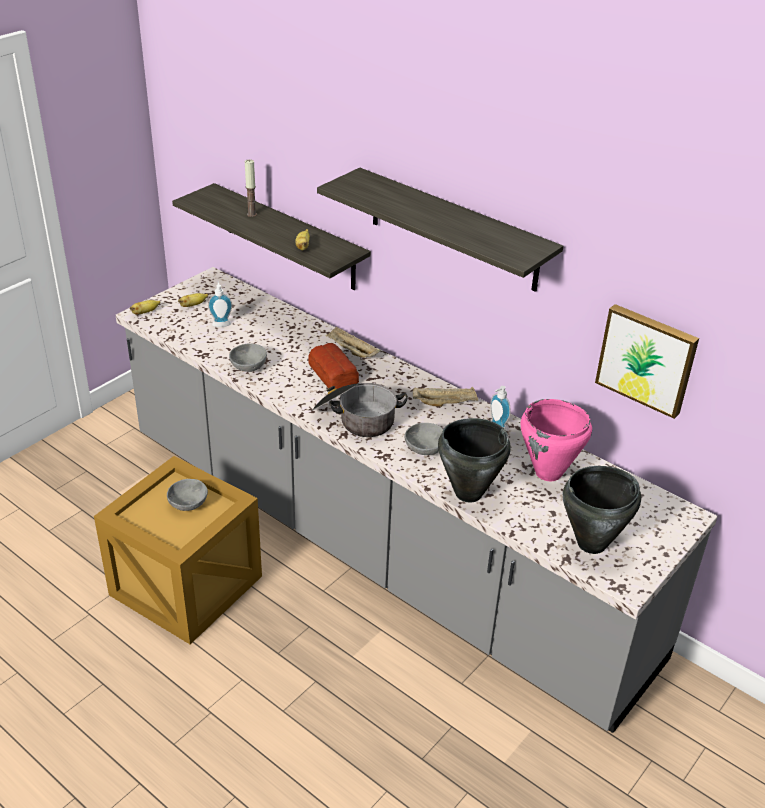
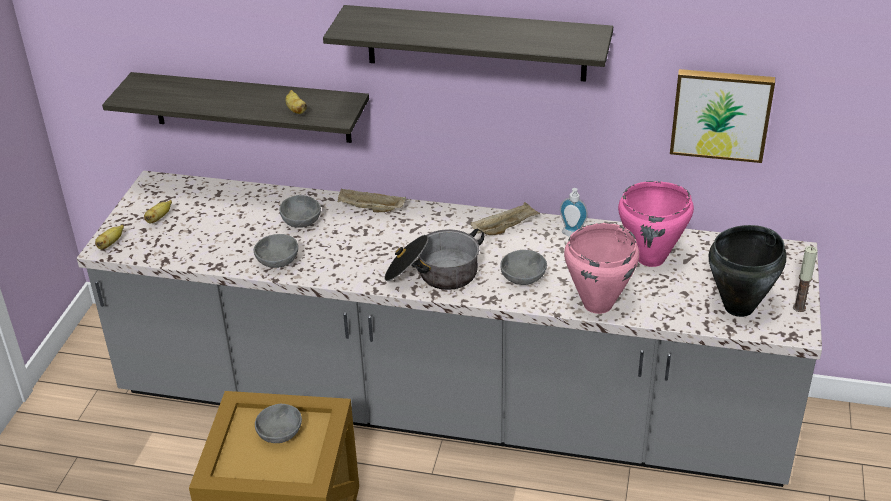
camera: 25 degrees left, 0 degrees up
soap dispenser [208,281,232,327] -> none
candle [245,159,257,217] -> candle moved to [793,246,818,312]
bread [308,343,359,389] -> none
black cooking pot [438,418,511,502] -> pink cooking pot [564,223,639,314]
none -> grey bowl [279,195,321,228]

